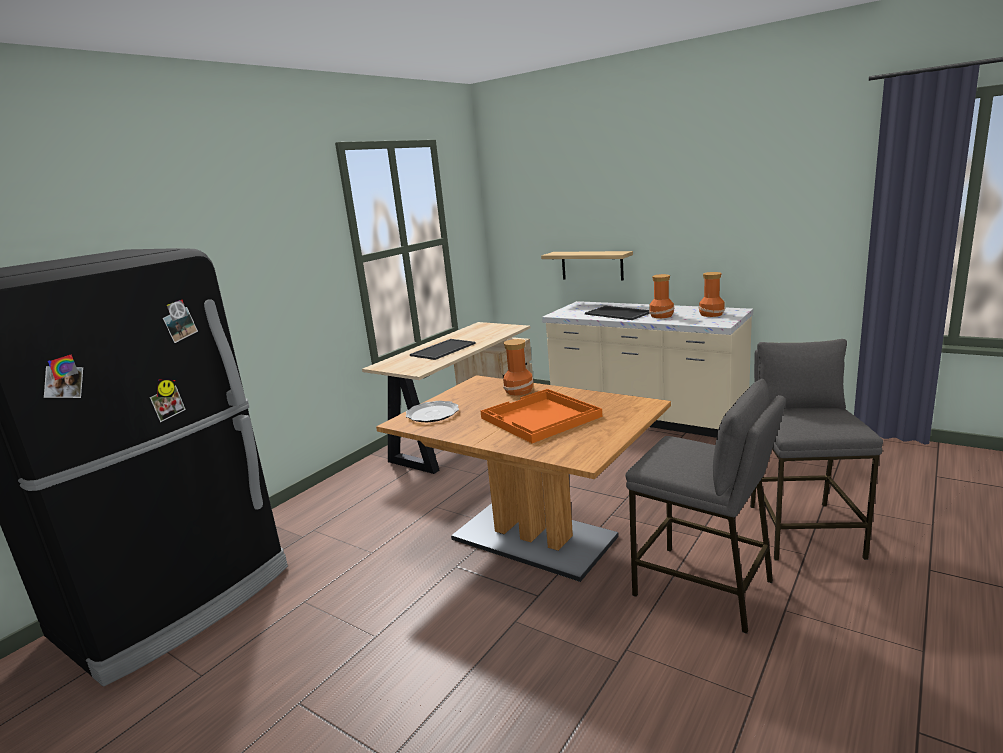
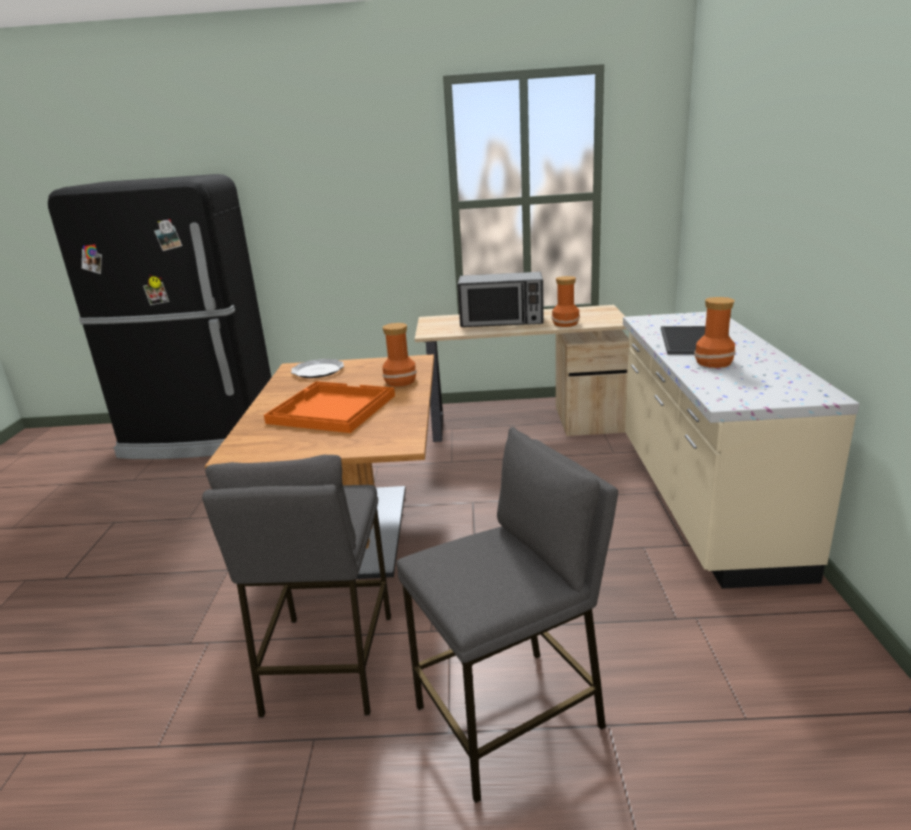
camera: 55 degrees right, 5 degrees up
tray [410,339,476,360] -> microwave [457,272,544,327]
shelf [541,251,633,281] -> none
vase [699,272,725,317] -> vase moved to [551,276,580,327]

